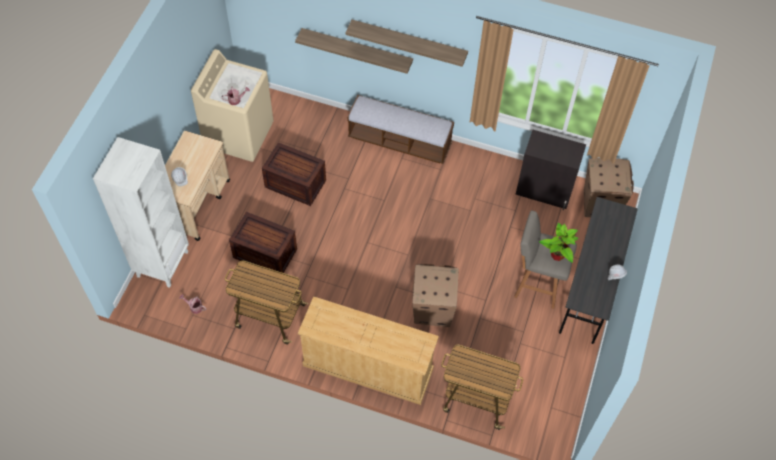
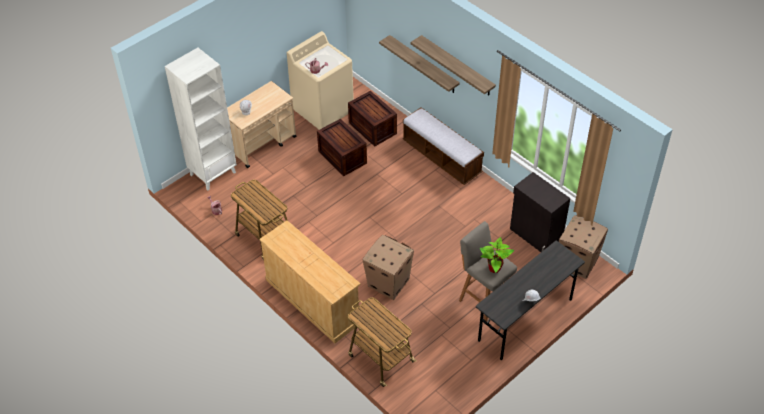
camera: 30 degrees right, 10 degrees down
crate [229,212,297,273] -> crate moved to [348,91,397,147]

